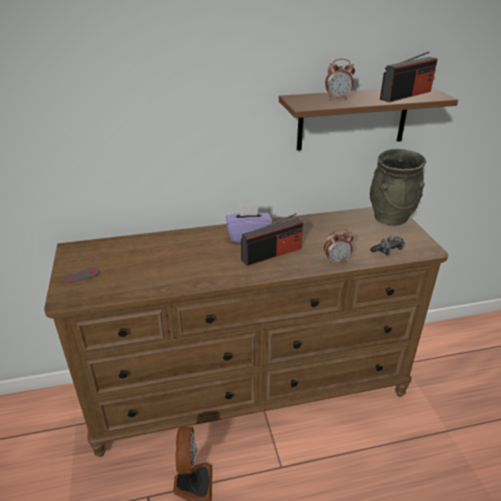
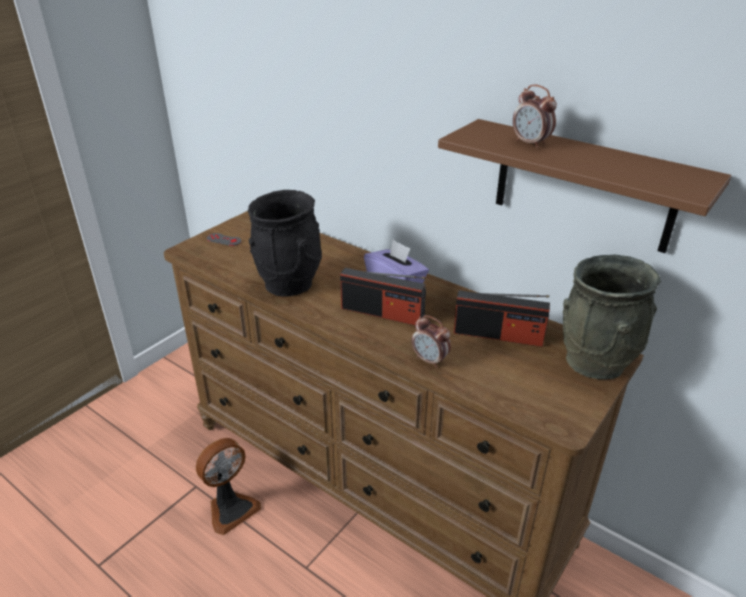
camera: 50 degrees right, 0 degrees up
game controller [370,236,405,256] -> none
radio [380,51,438,102] -> radio moved to [454,290,550,347]
none -> black vase [248,190,322,297]

